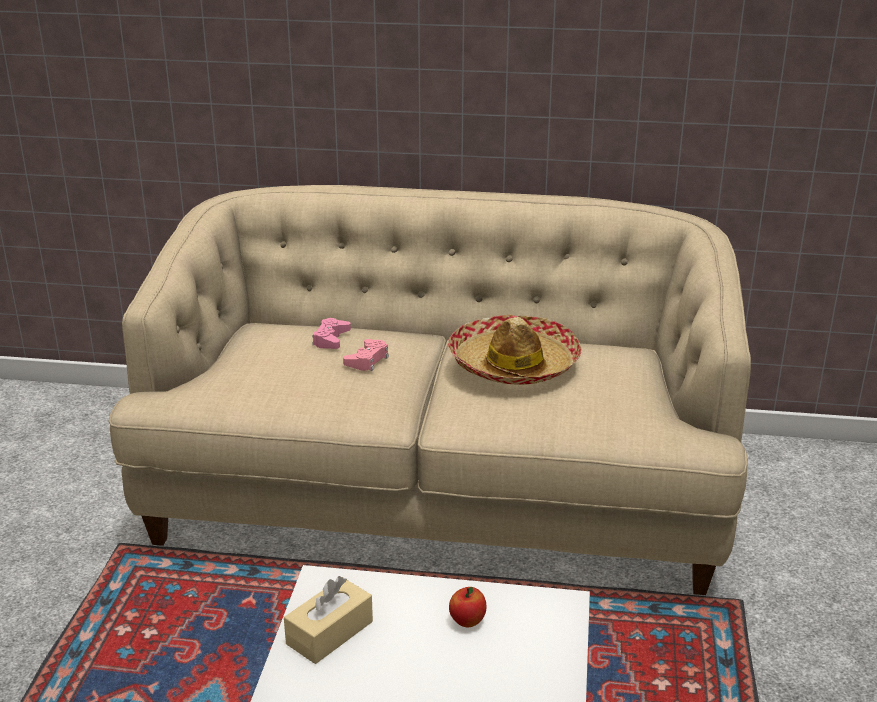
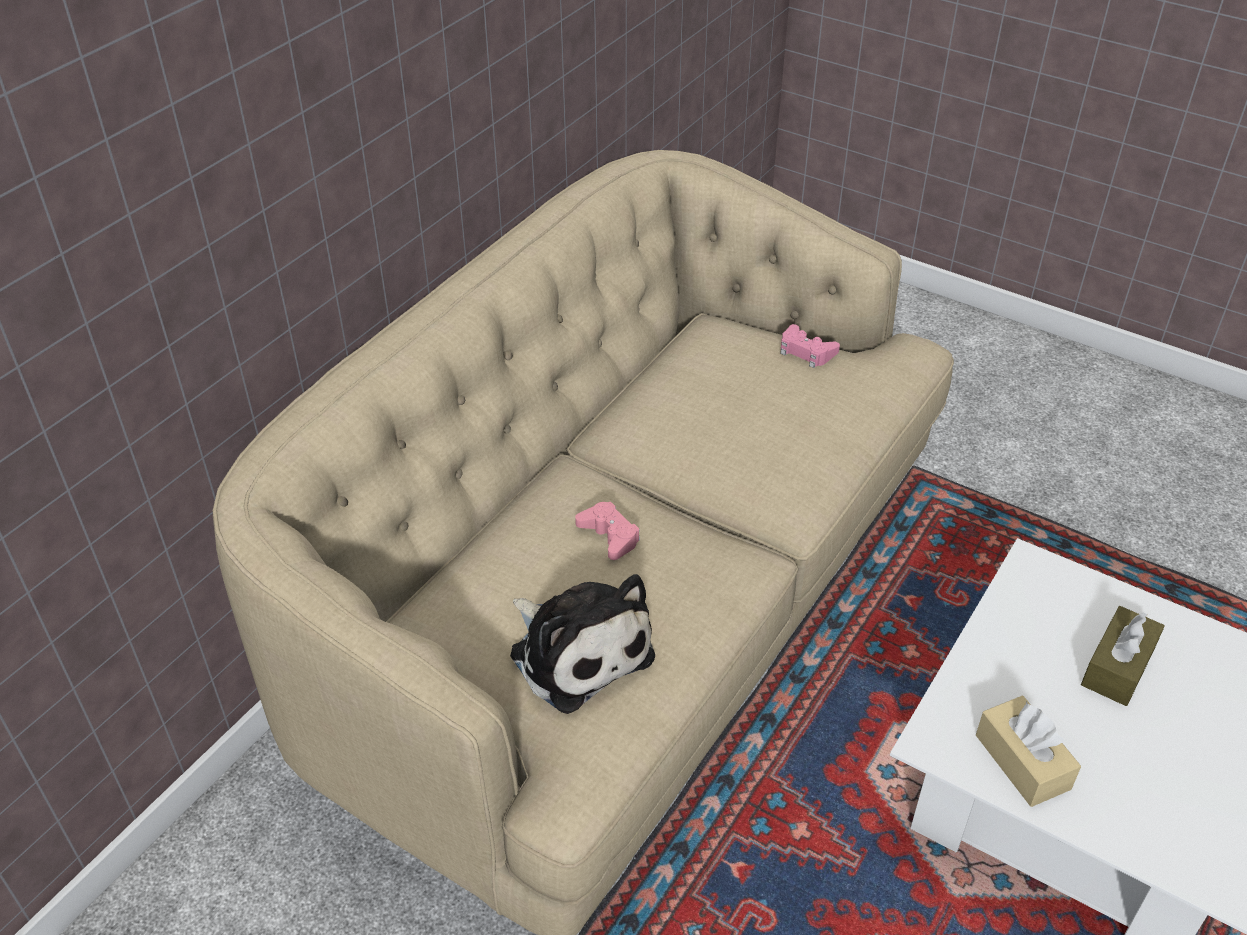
camera: 65 degrees left, 15 degrees up
pink game controller [312,318,351,349] -> pink game controller moved to [780,324,840,368]
hat [448,314,582,385] -> none
apple [449,587,487,628] -> none
none -> plush toy [510,574,655,714]
none -> brown tissue box [1081,606,1165,706]

